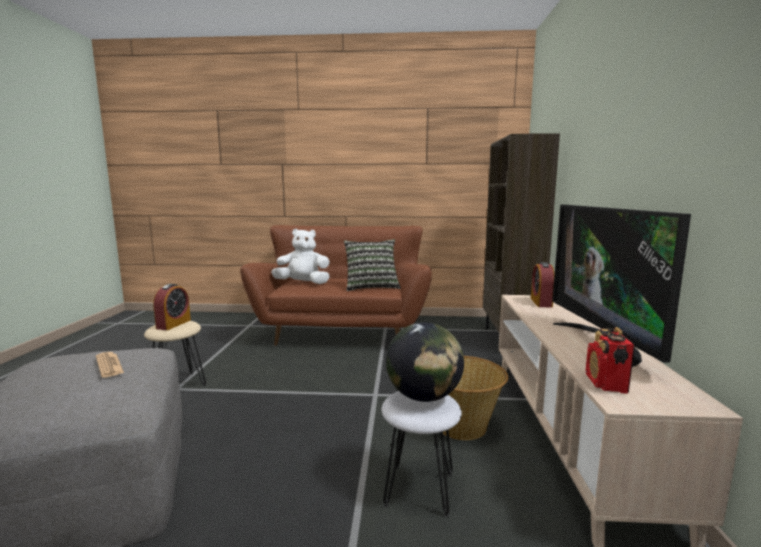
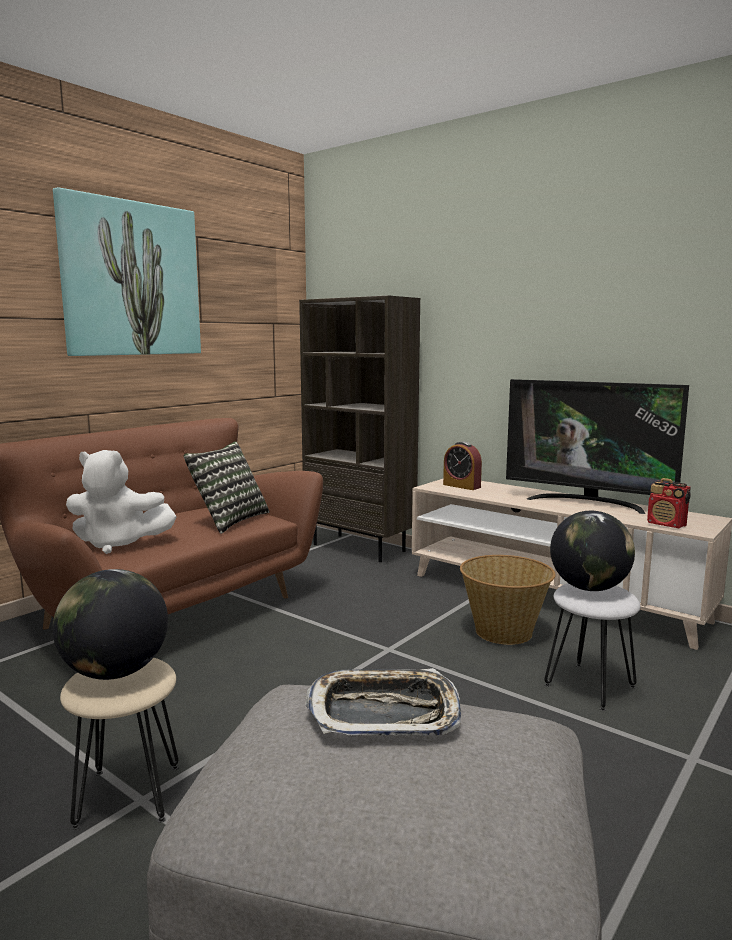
camera: 55 degrees left, 0 degrees up
newspaper [96,352,124,378] -> tray [305,668,461,736]
alarm clock [153,284,191,330] -> globe [53,569,168,680]
white plush toy [271,228,330,284] -> white plush toy turned 120 degrees counterclockwise [66,450,177,554]
none -> picture [53,187,201,356]

